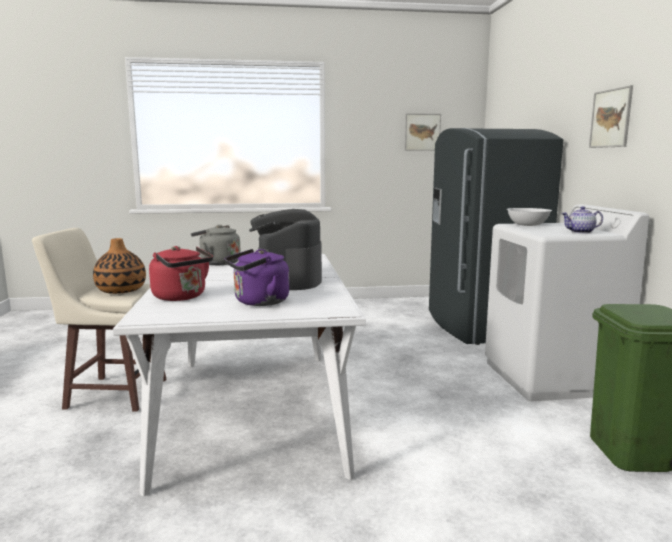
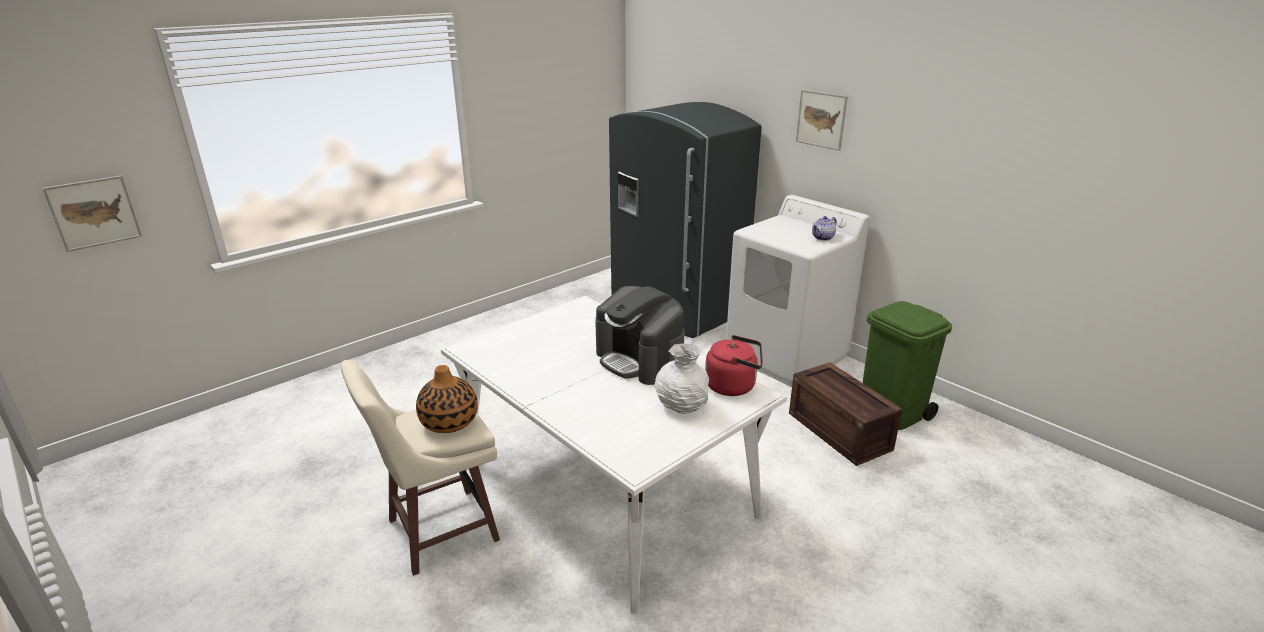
camera: 35 degrees left, 15 degrees up
red kettle [149,246,213,301] -> red kettle moved to [705,335,763,396]
grey kettle [191,225,241,265] -> none
purple kettle [225,249,289,306] -> white vase [655,343,709,414]
picture [405,113,441,151] -> picture moved to [42,175,142,252]
white bowl [507,208,552,226] -> none
none -> crate [789,362,902,466]

